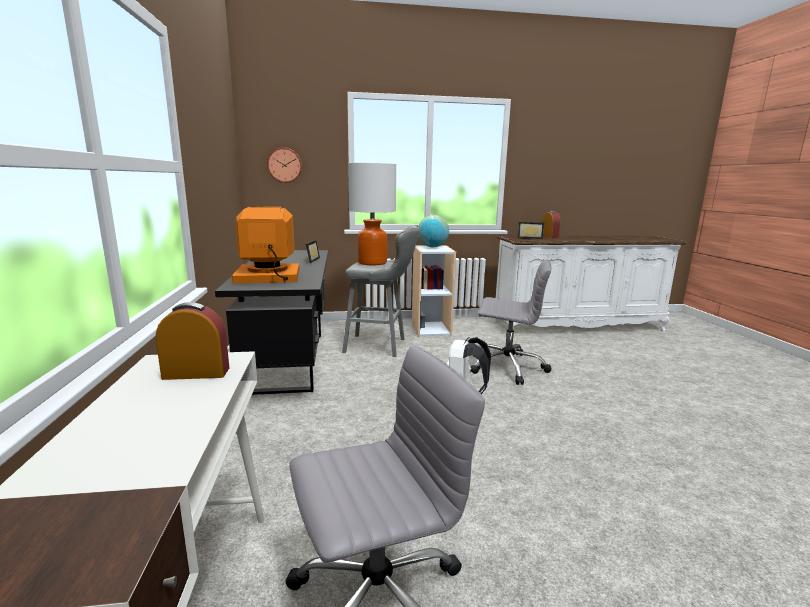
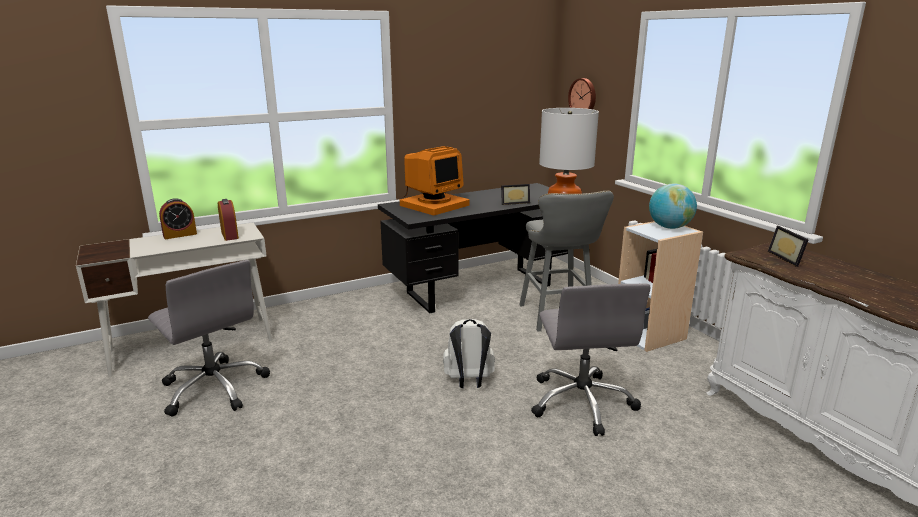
camera: 70 degrees right, 5 degrees up
monitor [232,207,299,283] -> monitor turned 75 degrees clockwise [400,146,470,215]
alarm clock [542,211,561,238] -> alarm clock moved to [159,198,197,239]

